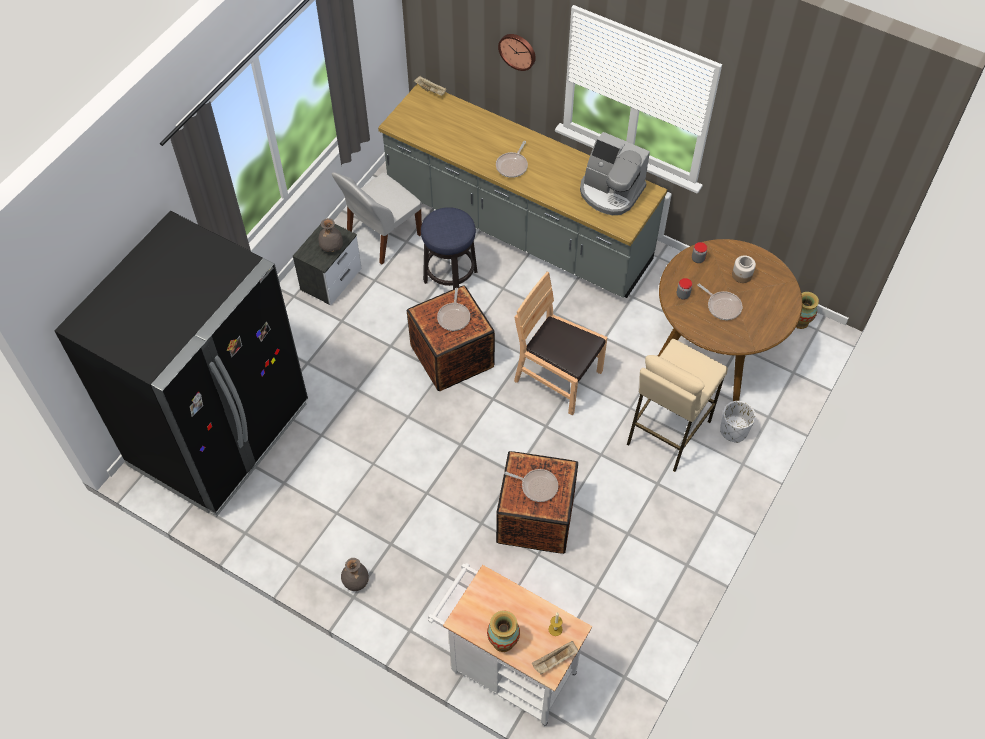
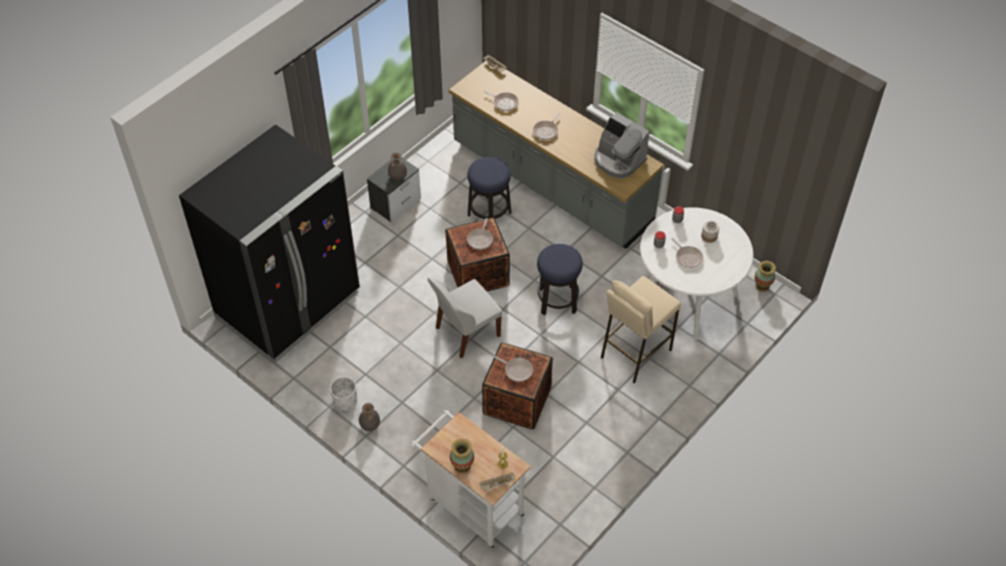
camera: 10 degrees right, 5 degrees down
white chair [332,172,422,265] -> white chair moved to [427,277,502,358]
wall clock [498,34,536,71] -> none
brown chair [514,272,608,416] -> stool [537,244,583,316]
brown dining table [658,239,802,401] -> white dining table [640,207,754,340]
white planter [720,401,756,443] -> white planter moved to [330,377,357,412]
none -> frying pan [484,91,519,111]

